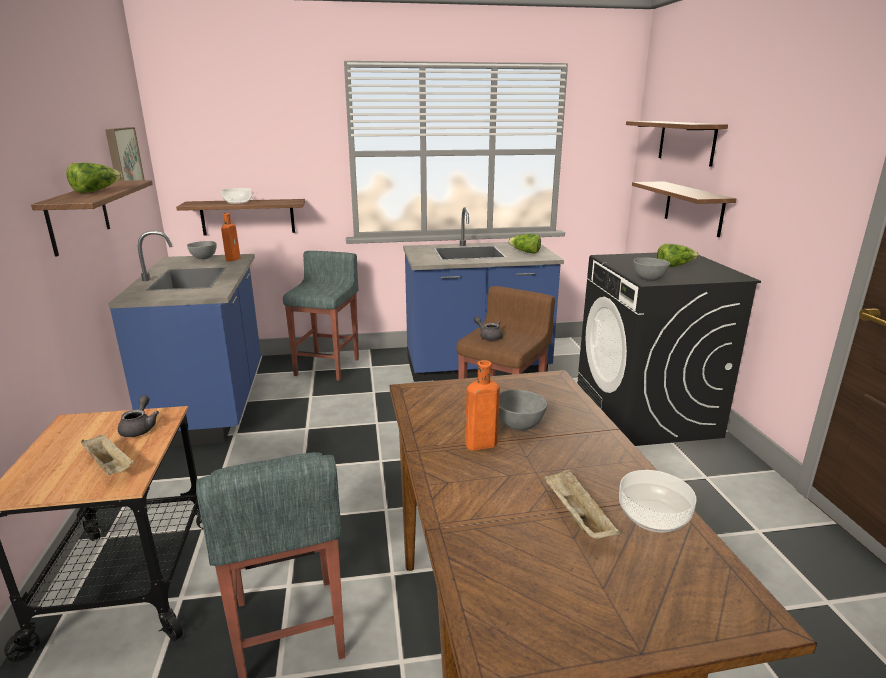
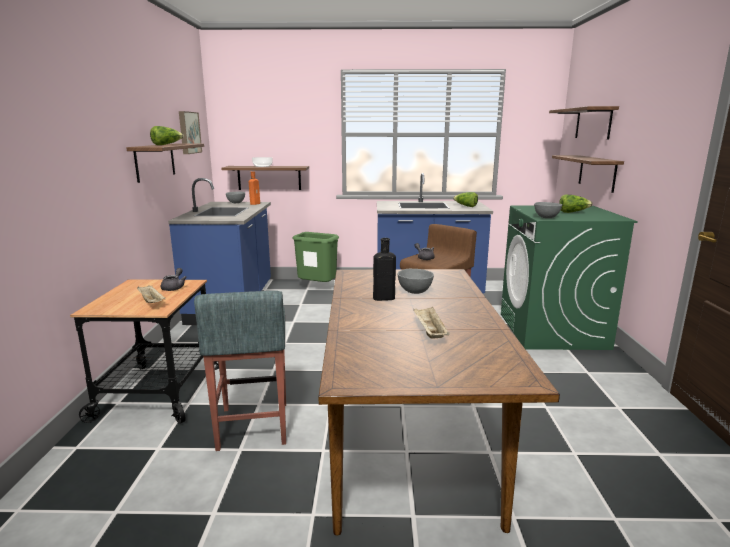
camera: 10 degrees right, 5 degrees down
grey stool [283,251,359,381] -> green trash can [292,232,339,282]
orange bottle [465,360,500,451] -> black bottle [373,238,396,301]
black washing machine [577,253,761,446] -> green washing machine [501,206,638,350]
bowl [619,470,696,533] -> none

